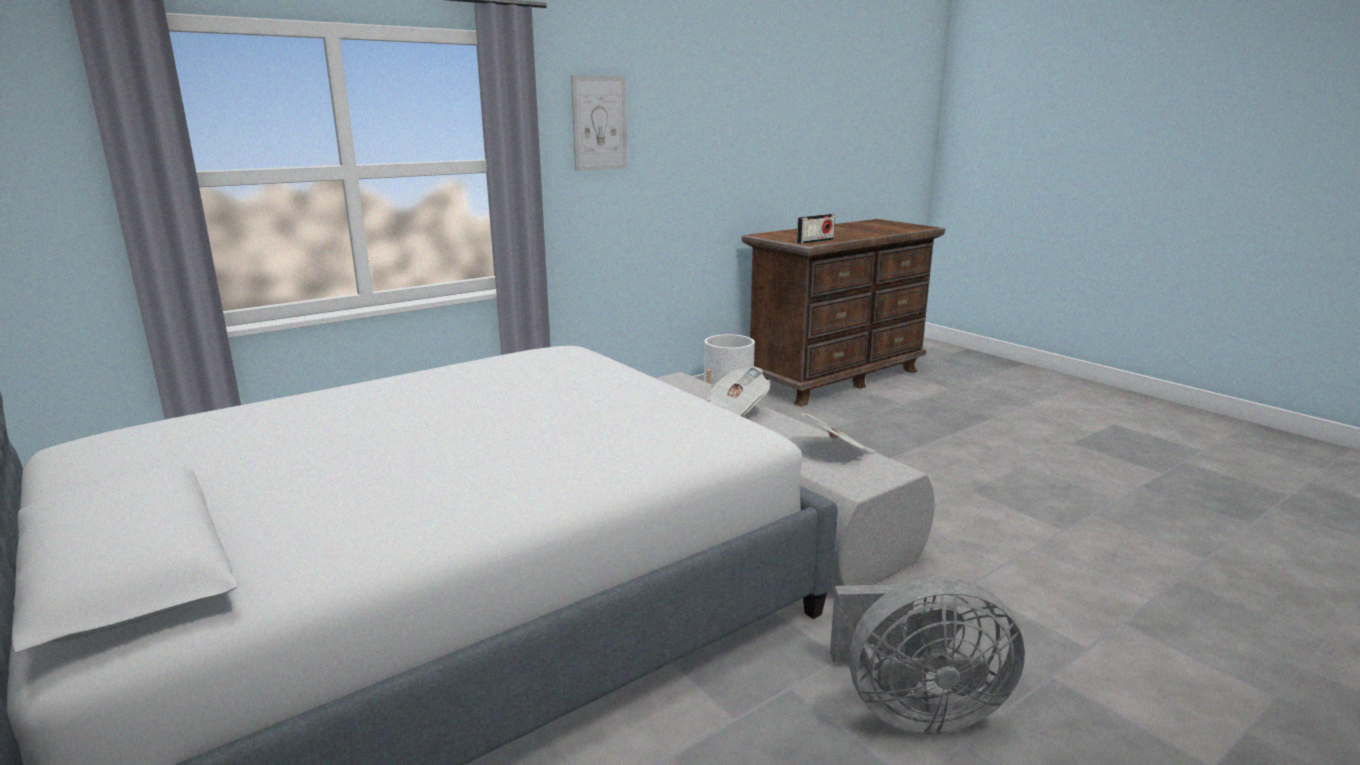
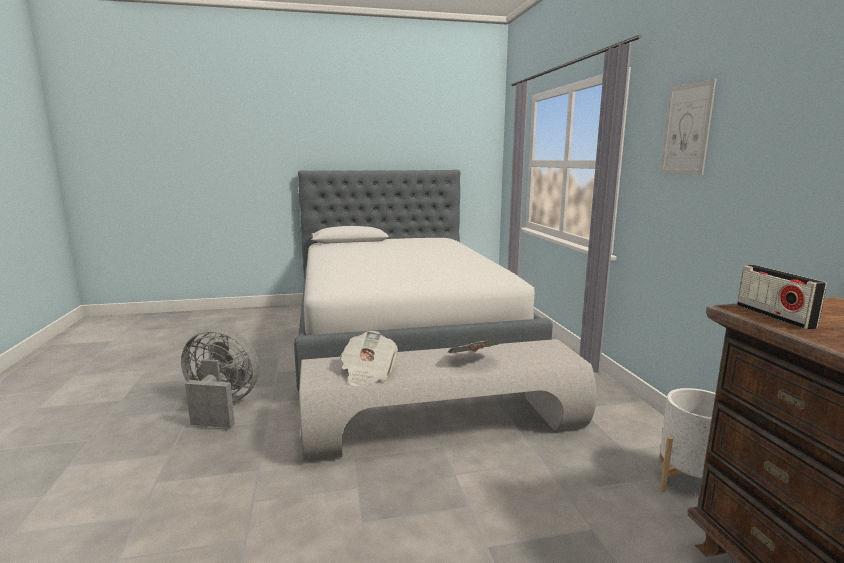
camera: 115 degrees right, 5 degrees down
grey fan [830,577,1025,734] -> grey fan turned 75 degrees clockwise [181,327,259,428]

